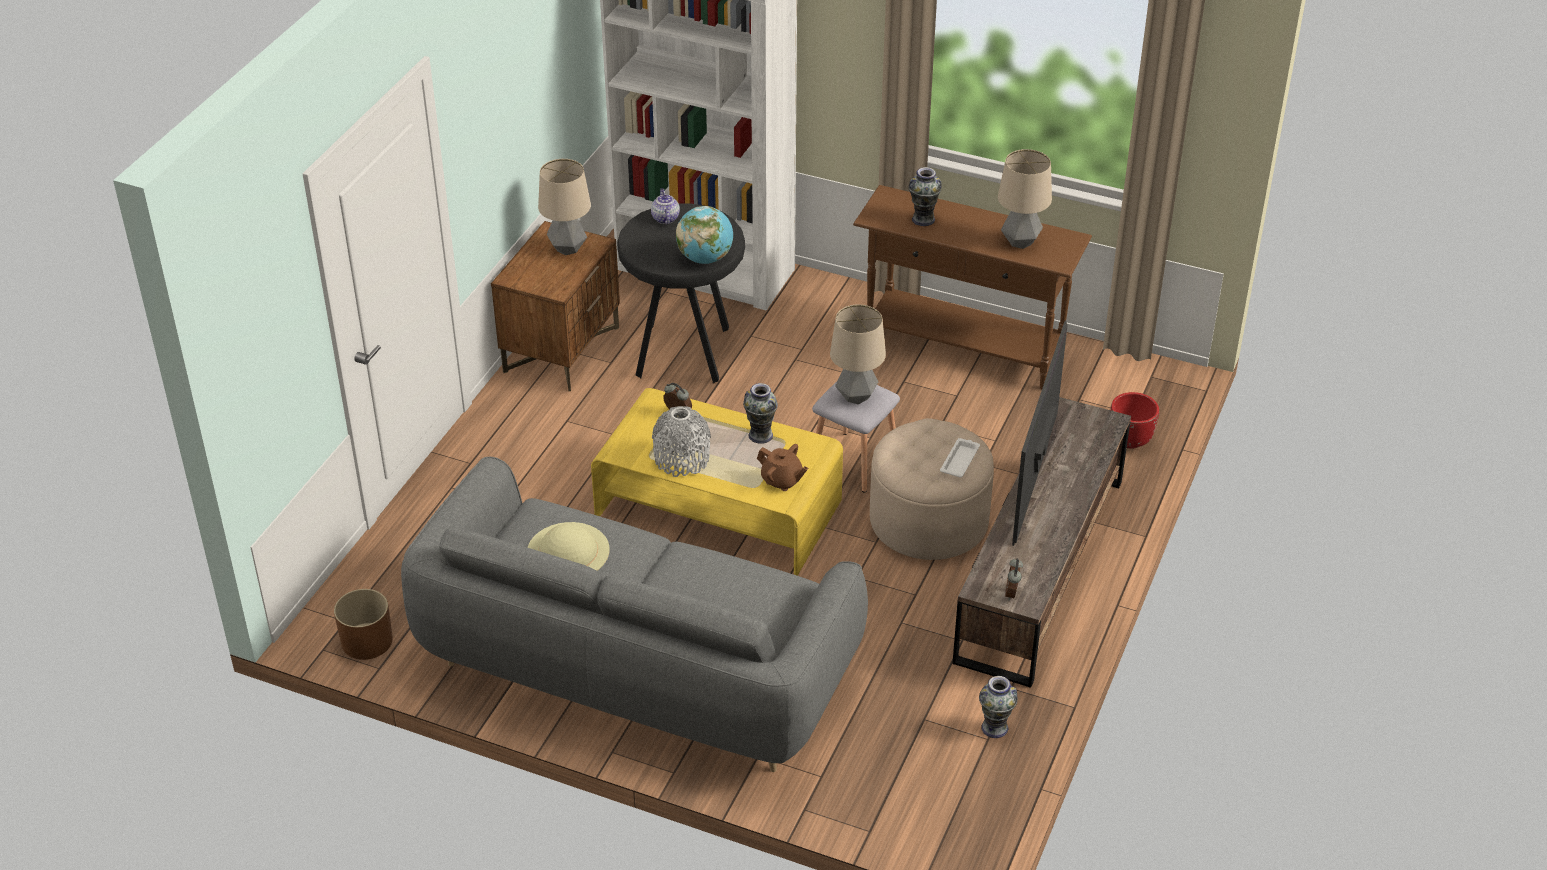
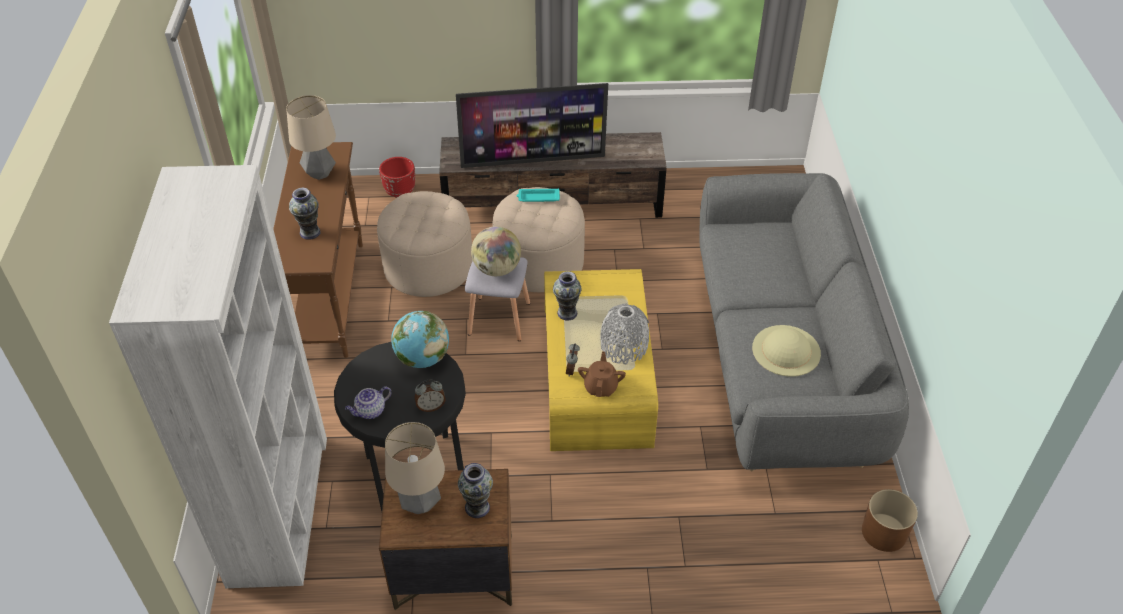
camera: 115 degrees left, 5 degrees up
brown teapot [757,444,808,491] -> brown teapot moved to [578,352,626,397]
table lamp [830,304,886,404] -> globe [471,226,521,276]
white tray [940,438,980,478] -> turquoise tray [517,188,560,202]
vase [979,676,1018,738] -> vase moved to [458,463,493,518]
alarm clock [1005,558,1023,601] -> alarm clock moved to [415,379,446,412]
none -> beige ottoman [377,191,473,297]

